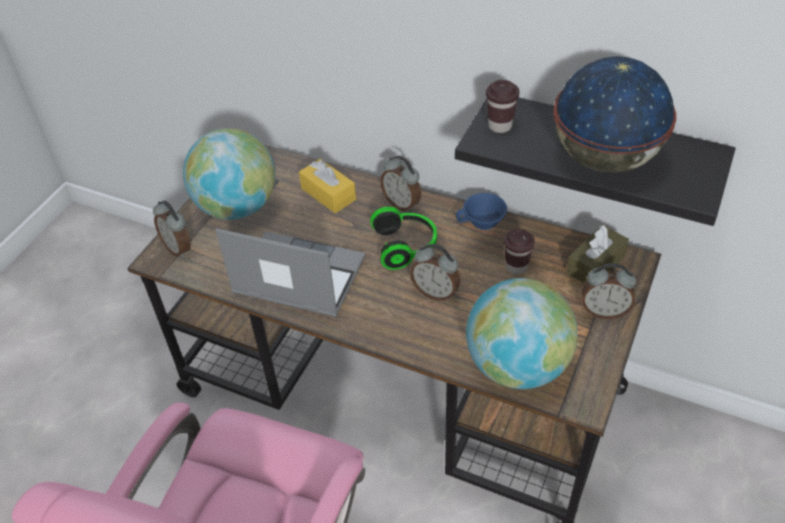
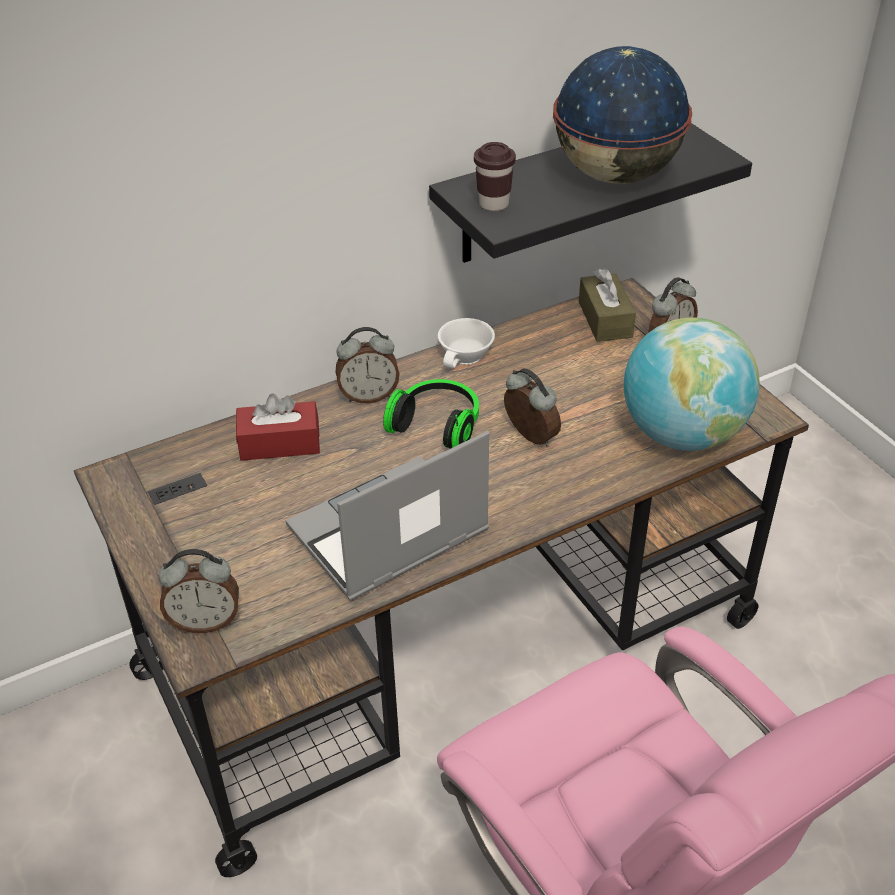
camera: 55 degrees left, 5 degrees down
globe [183,128,275,220] -> none
yellow tissue box [299,159,356,213] -> red tissue box [236,393,320,461]
alarm clock [410,244,461,301] -> alarm clock turned 105 degrees counterclockwise [504,368,561,446]
blue cup [456,193,507,230] -> white cup [438,318,495,368]
brown cup [504,229,535,274] -> none

